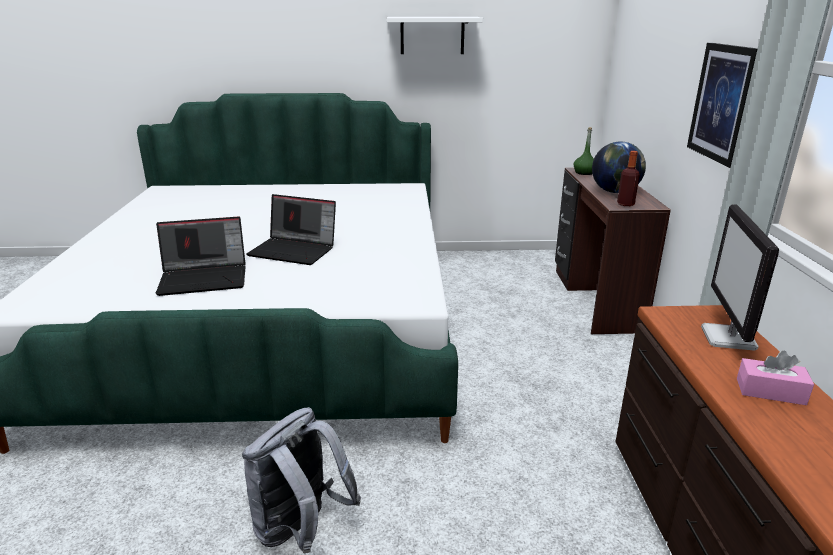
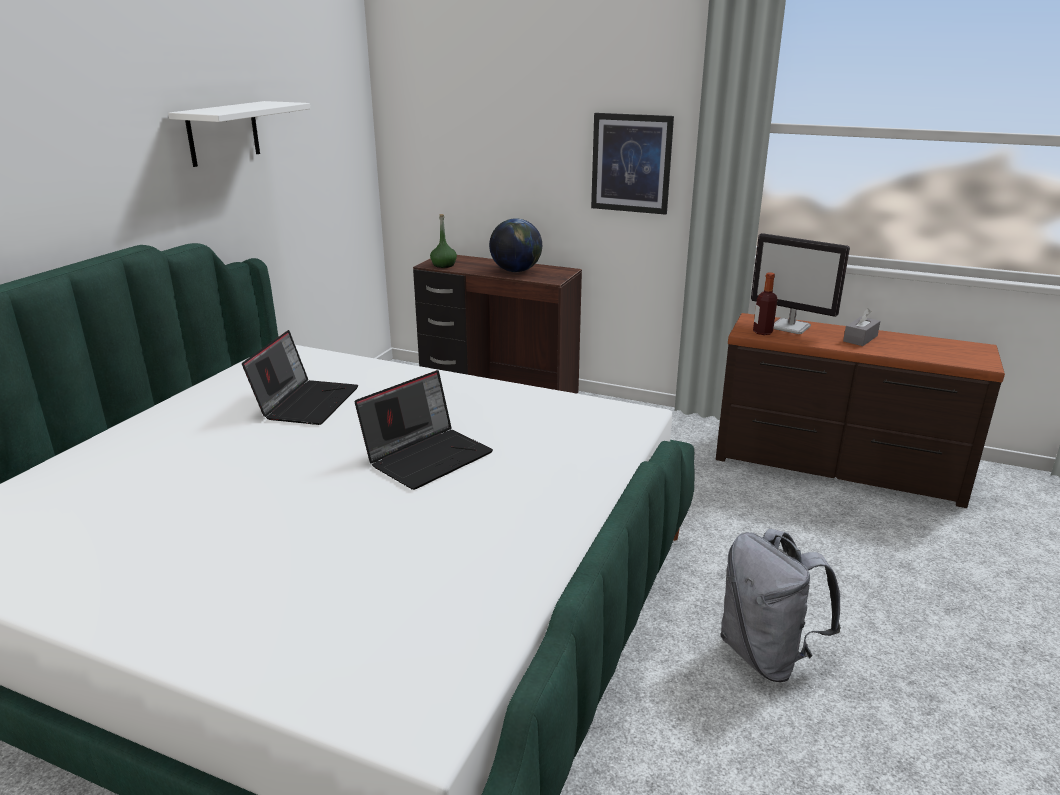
camera: 65 degrees left, 0 degrees up
laptop [156,217,246,296] -> laptop moved to [242,330,359,425]
bottle [617,151,640,206] -> bottle moved to [753,272,777,335]
pink tissue box [737,351,814,405] -> grey tissue box [843,308,880,346]

